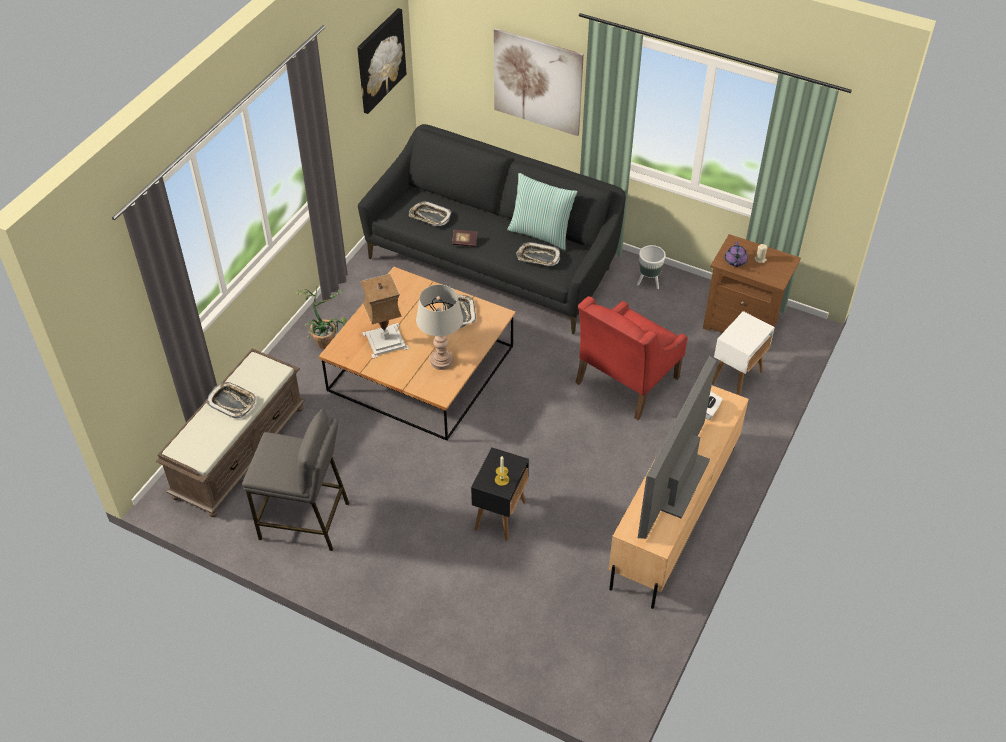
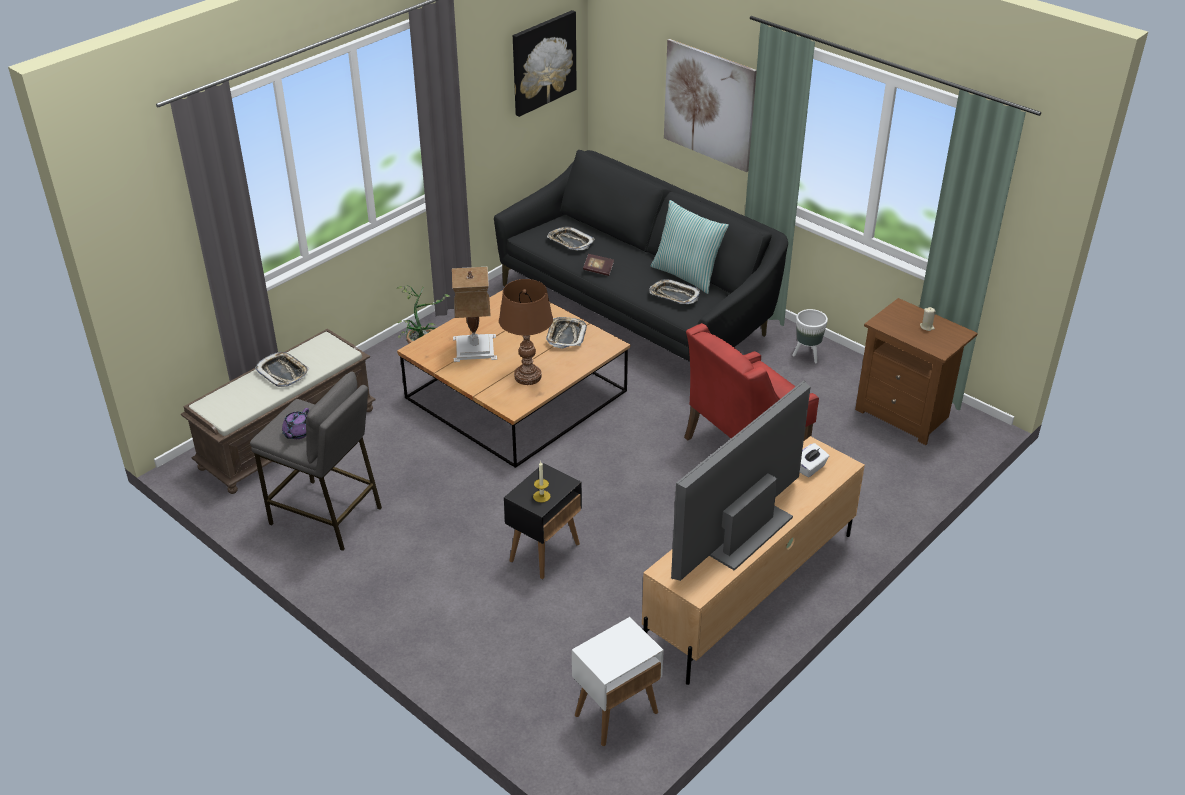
camera: 15 degrees right, 10 degrees down
grey table lamp [416,285,463,370] -> brown table lamp [499,279,553,385]
white side table [712,311,775,395] -> white side table moved to [572,617,664,746]
purple teapot [725,241,748,267] -> purple teapot moved to [282,408,309,439]

